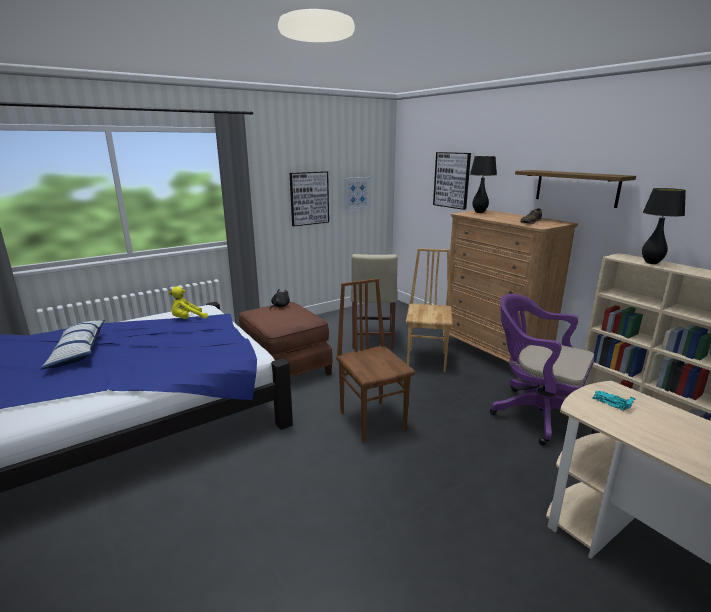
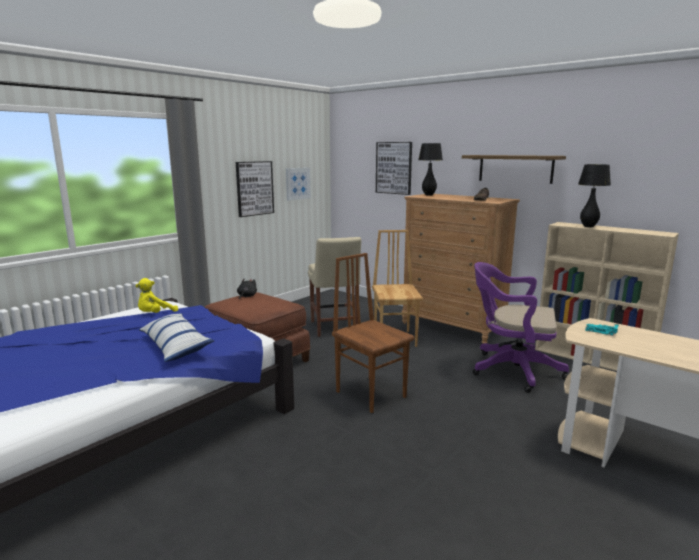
camera: 15 degrees left, 5 degrees down
pillow [40,320,105,369] -> pillow moved to [139,313,214,362]

